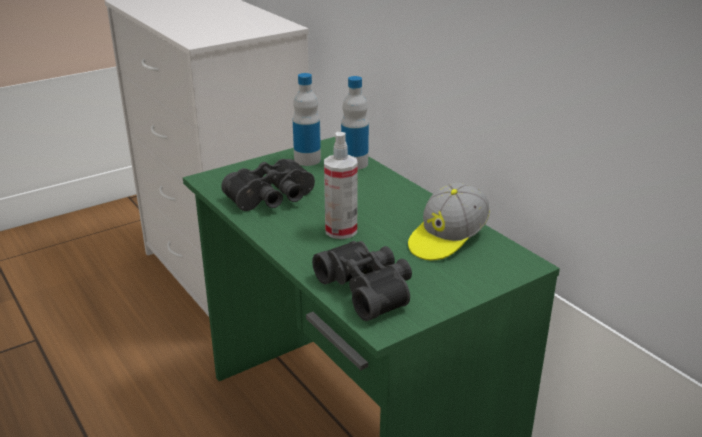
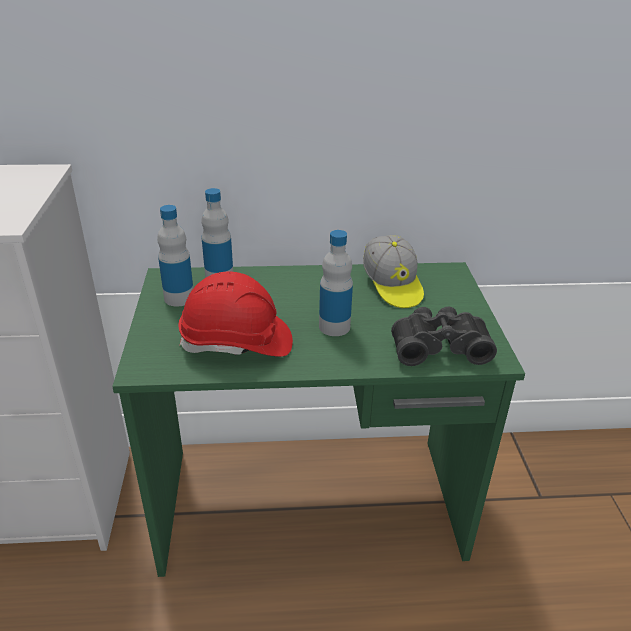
camera: 60 degrees left, 5 degrees up
black binoculars [221,159,315,211] -> red hard hat [179,271,293,357]
spray bottle [324,132,358,239] -> bottle [319,230,353,336]

